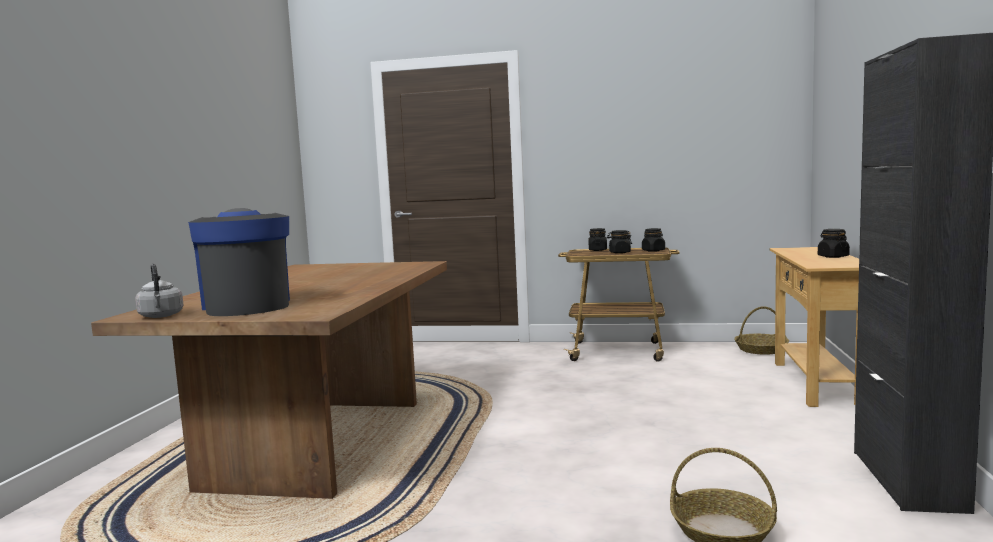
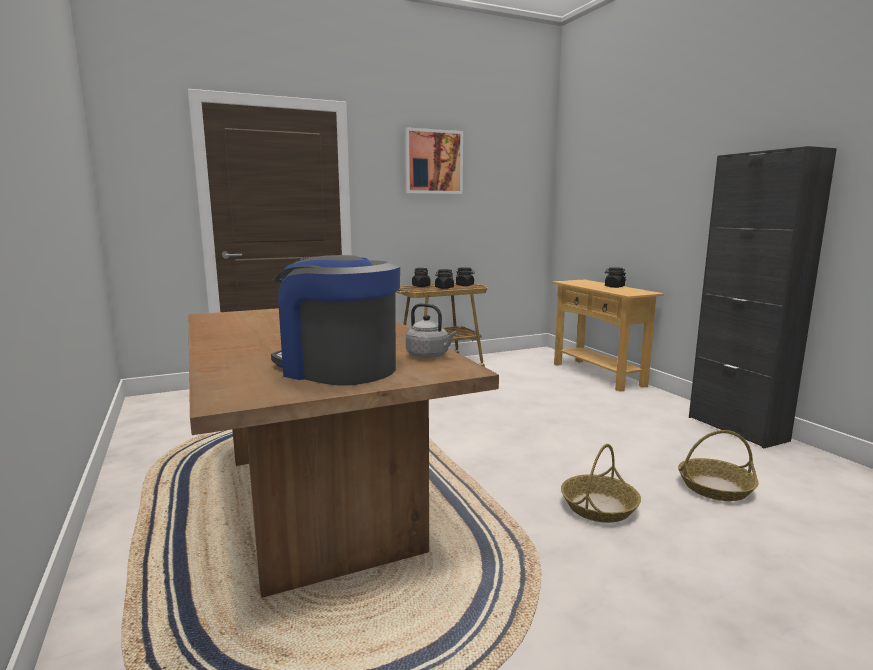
camera: 35 degrees left, 5 degrees up
grey kettle [135,264,184,318] -> grey kettle moved to [406,303,457,358]
basket [734,306,789,355] -> basket moved to [561,444,641,523]
none -> picture [405,127,463,194]

